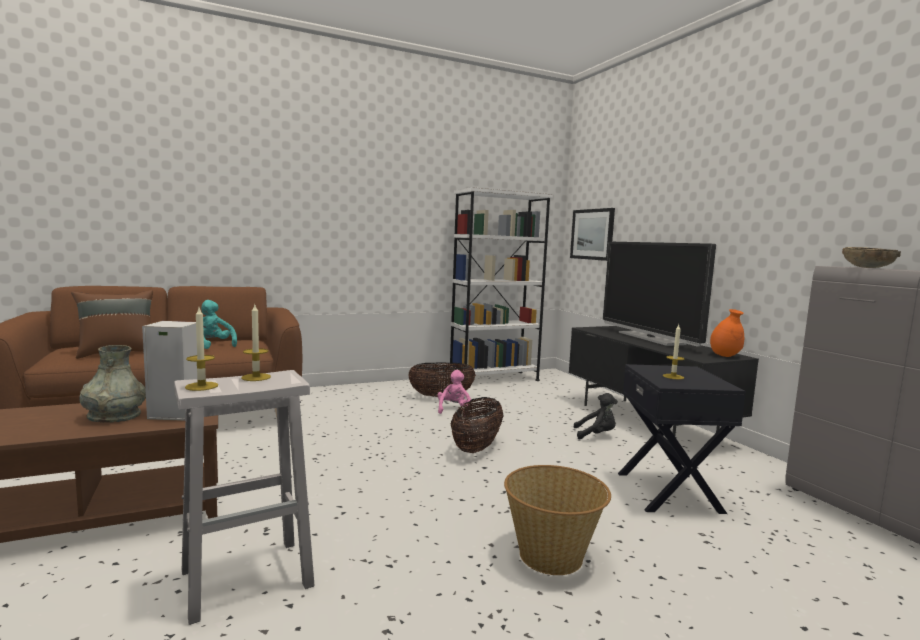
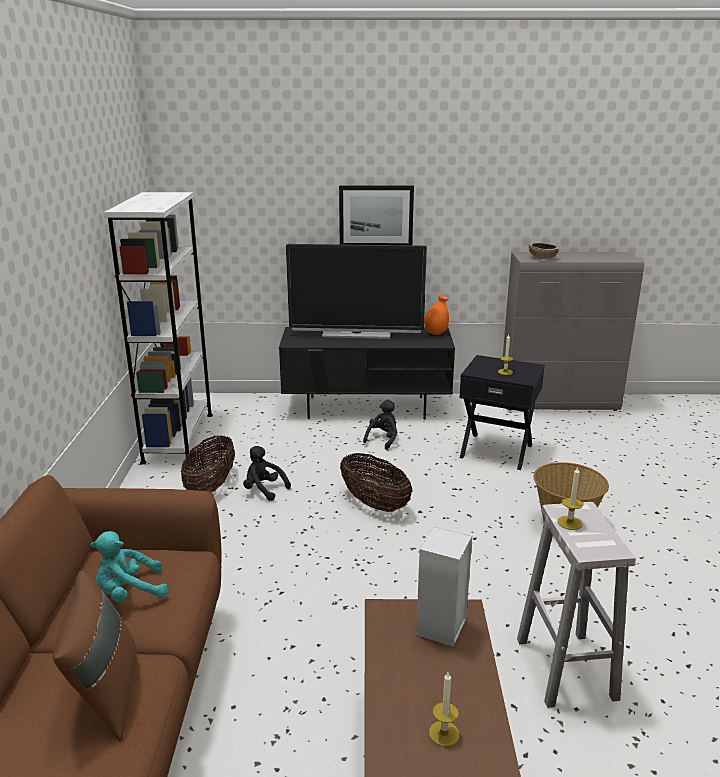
camera: 65 degrees left, 15 degrees up
grey vase [79,345,146,423] -> none
candle [185,308,218,391] -> candle moved to [429,672,459,747]
pink plush toy [437,370,471,414] -> black plush toy [243,446,291,501]
picture [570,208,615,261] -> picture moved to [339,185,414,245]

